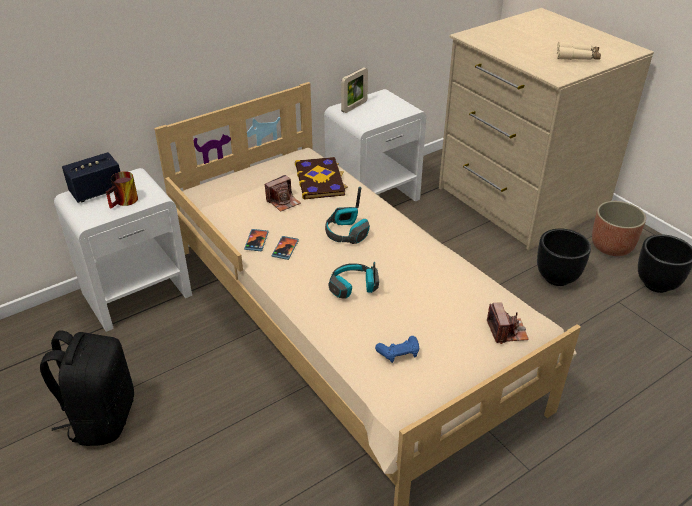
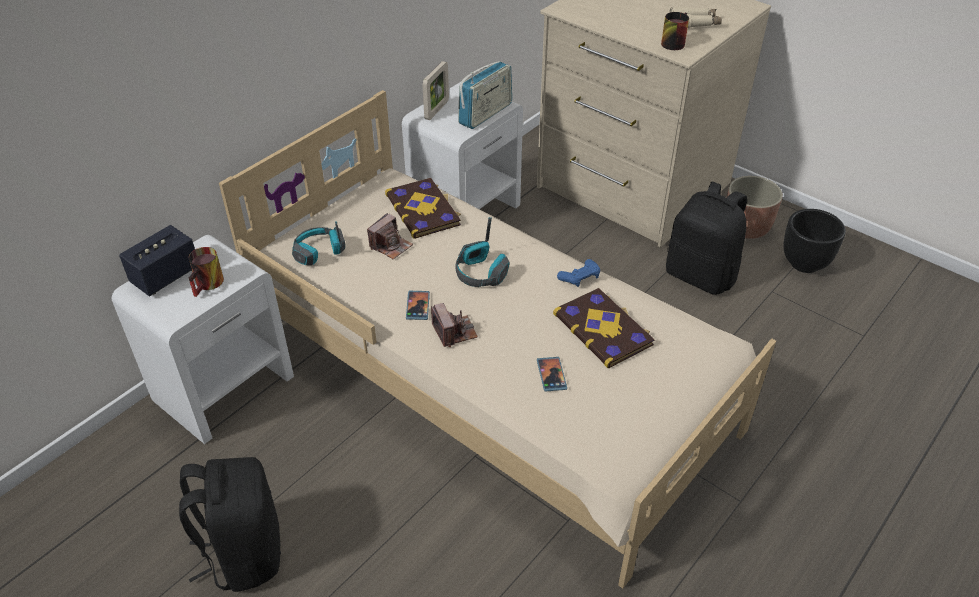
camera: 15 degrees left, 5 degrees up
phone [244,229,269,251] -> phone moved to [537,357,567,392]
headphones [328,262,379,299] -> headphones moved to [292,221,345,265]
blue game controller [375,336,419,363] -> blue game controller moved to [557,259,600,287]
camera [487,302,529,344] -> camera moved to [431,303,478,347]
black planter [537,228,591,286] -> black backpack [666,182,747,295]
none -> radio [458,61,512,129]
none -> book [553,288,655,368]
none -> mug [661,12,689,50]

